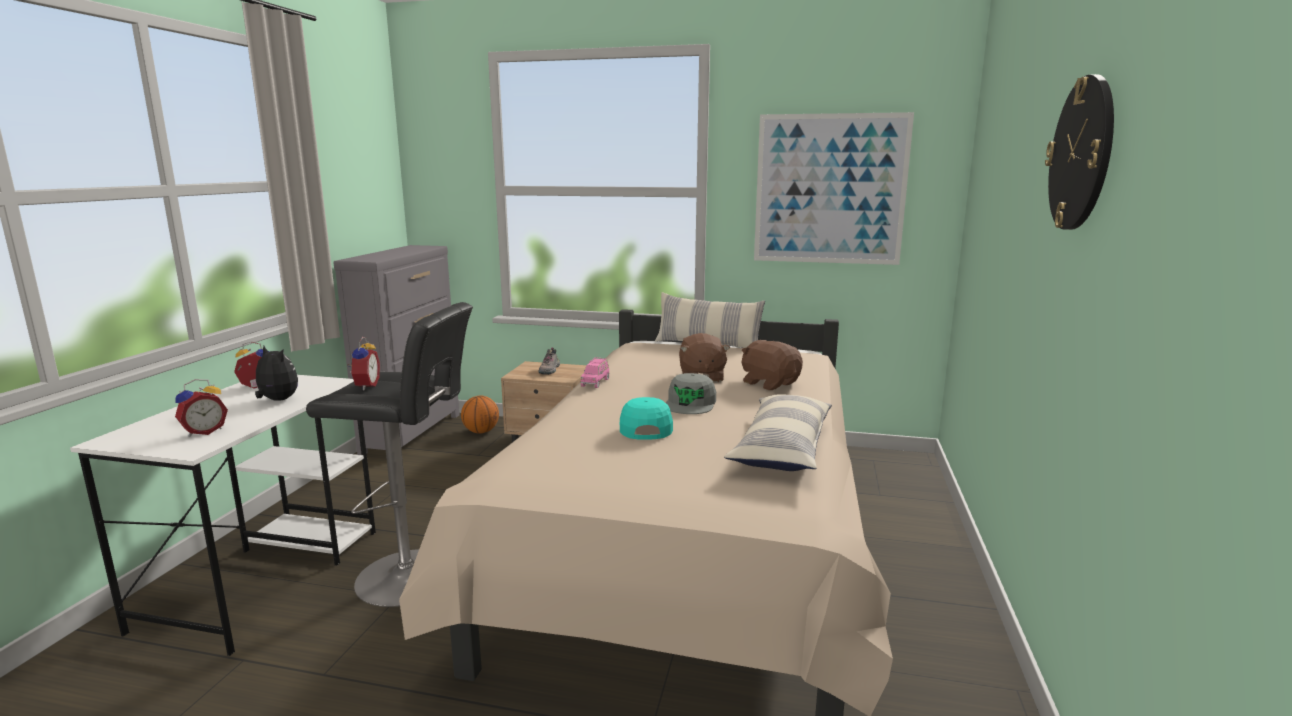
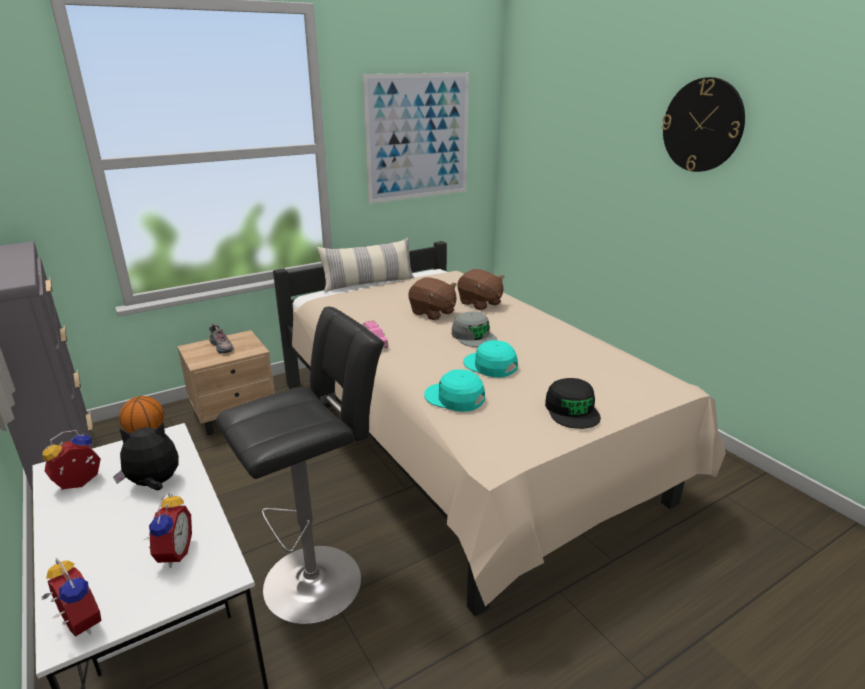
camera: 45 degrees left, 10 degrees up
alarm clock [348,337,380,390] -> alarm clock moved to [41,558,102,637]
pillow [724,394,832,471] -> none
brown plush toy [741,340,803,390] -> brown plush toy turned 135 degrees counterclockwise [457,269,504,310]
none -> turquoise cap [424,369,485,412]
none -> black cap [545,378,601,429]

